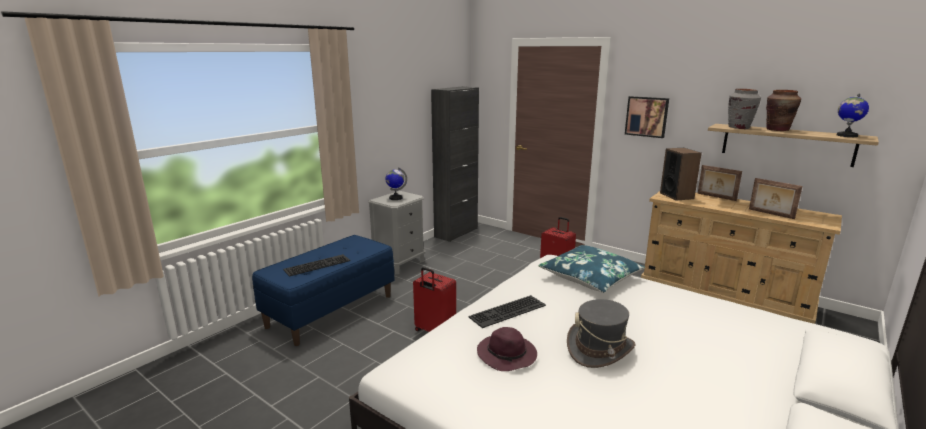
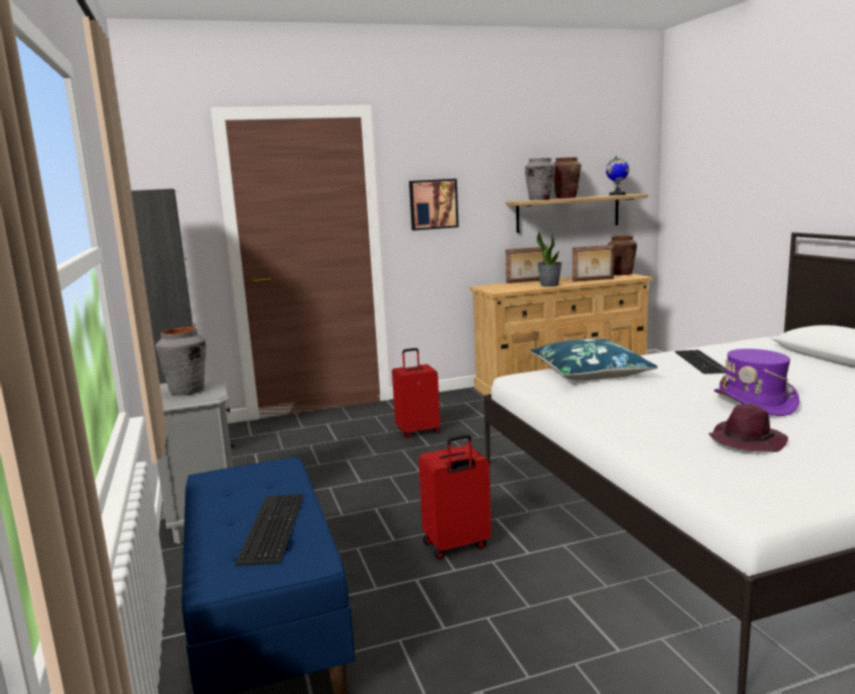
camera: 55 degrees left, 5 degrees down
globe [386,168,407,200] -> grey vase [155,327,206,395]
keyboard [468,295,546,328] -> keyboard moved to [675,350,725,374]
grey hat [567,299,636,368] -> purple hat [714,349,800,416]
speaker [660,148,702,201] -> none
none -> potted plant [536,231,562,287]
none -> brown vase [608,235,637,275]

